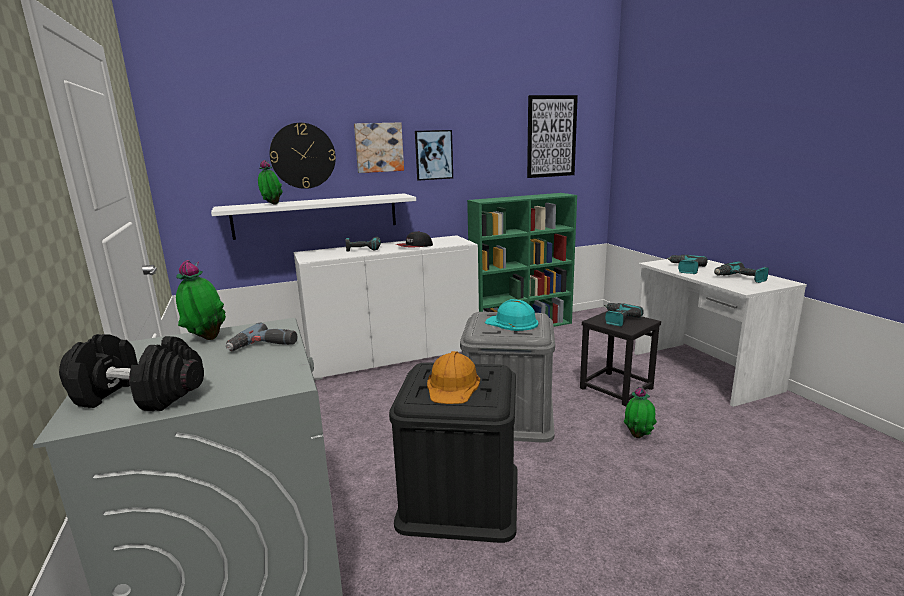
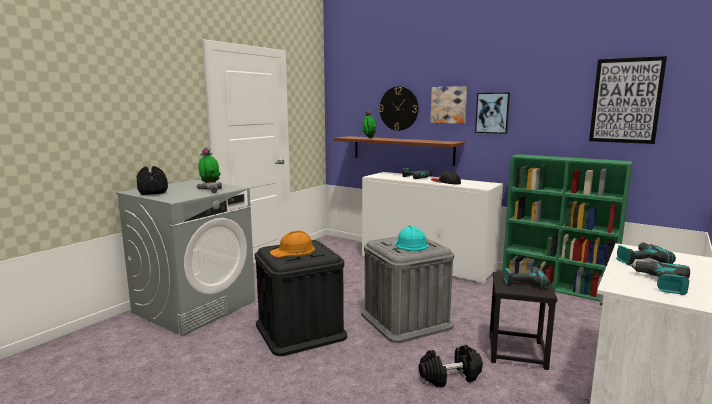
camera: 55 degrees right, 5 degrees down
white shelf [211,193,416,240] -> brown shelf [334,136,465,166]
potted plant [624,387,657,438] -> black dumbbell [418,345,483,387]

